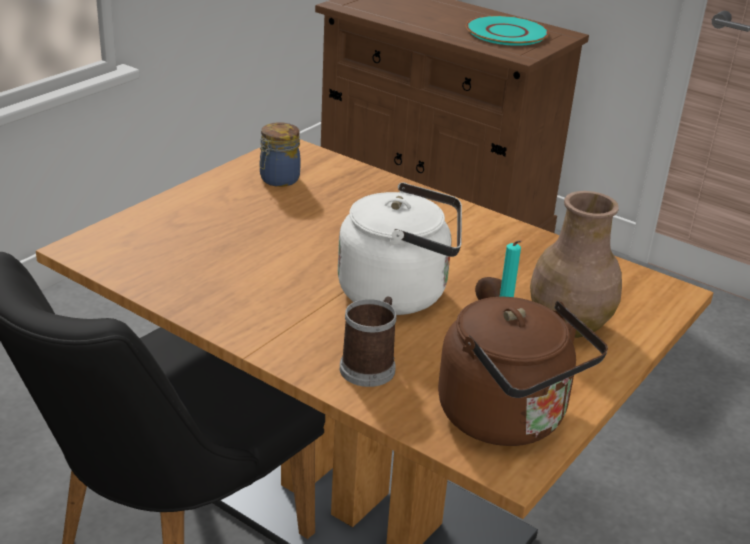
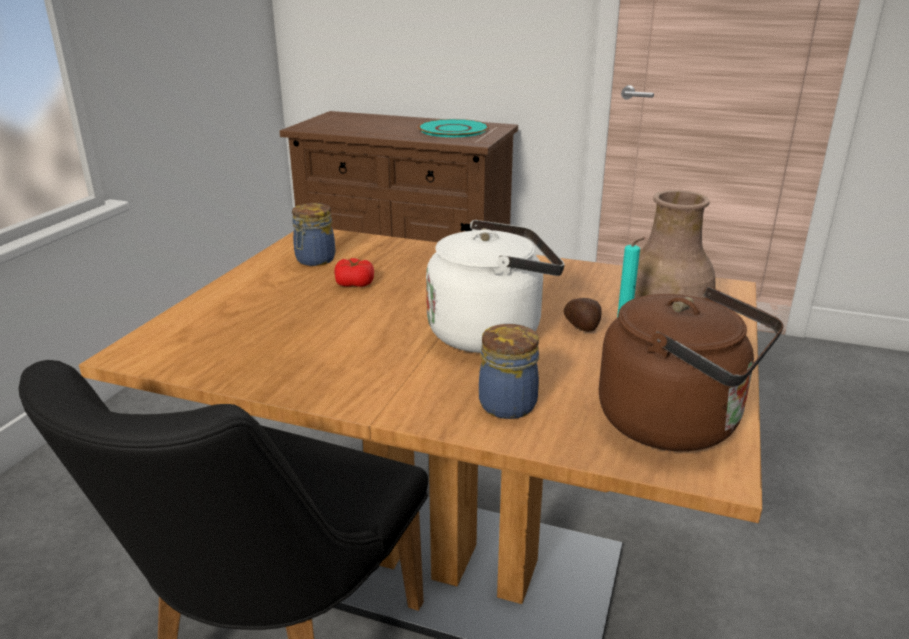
camera: 15 degrees left, 5 degrees down
mug [340,297,397,387] -> jar [479,324,539,419]
none -> tomato [334,258,374,287]

